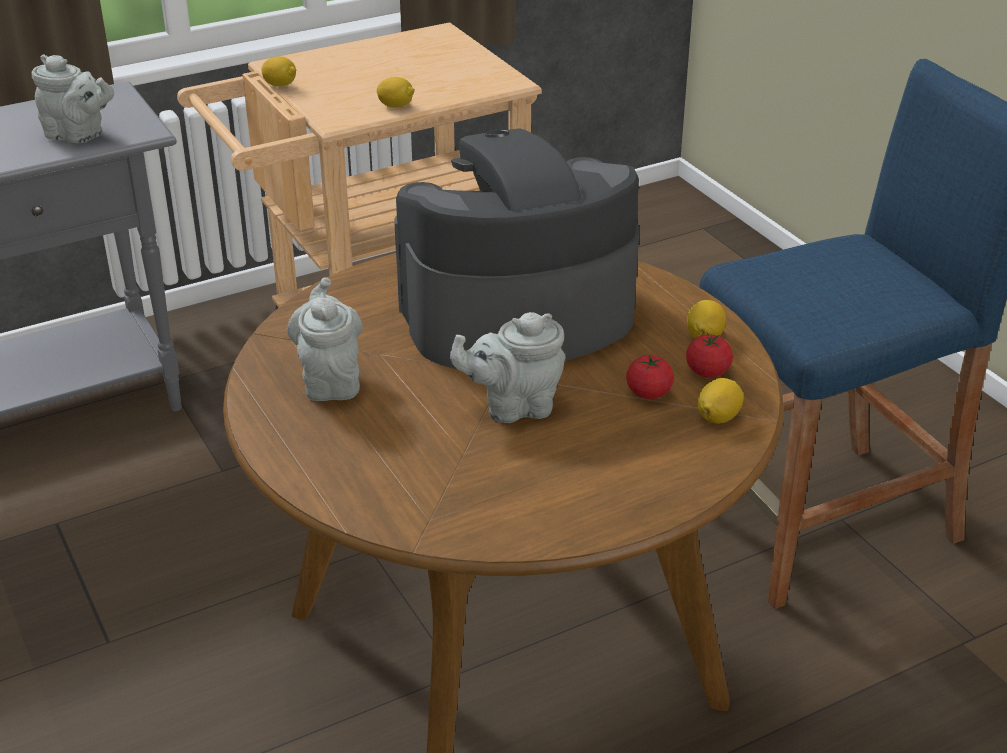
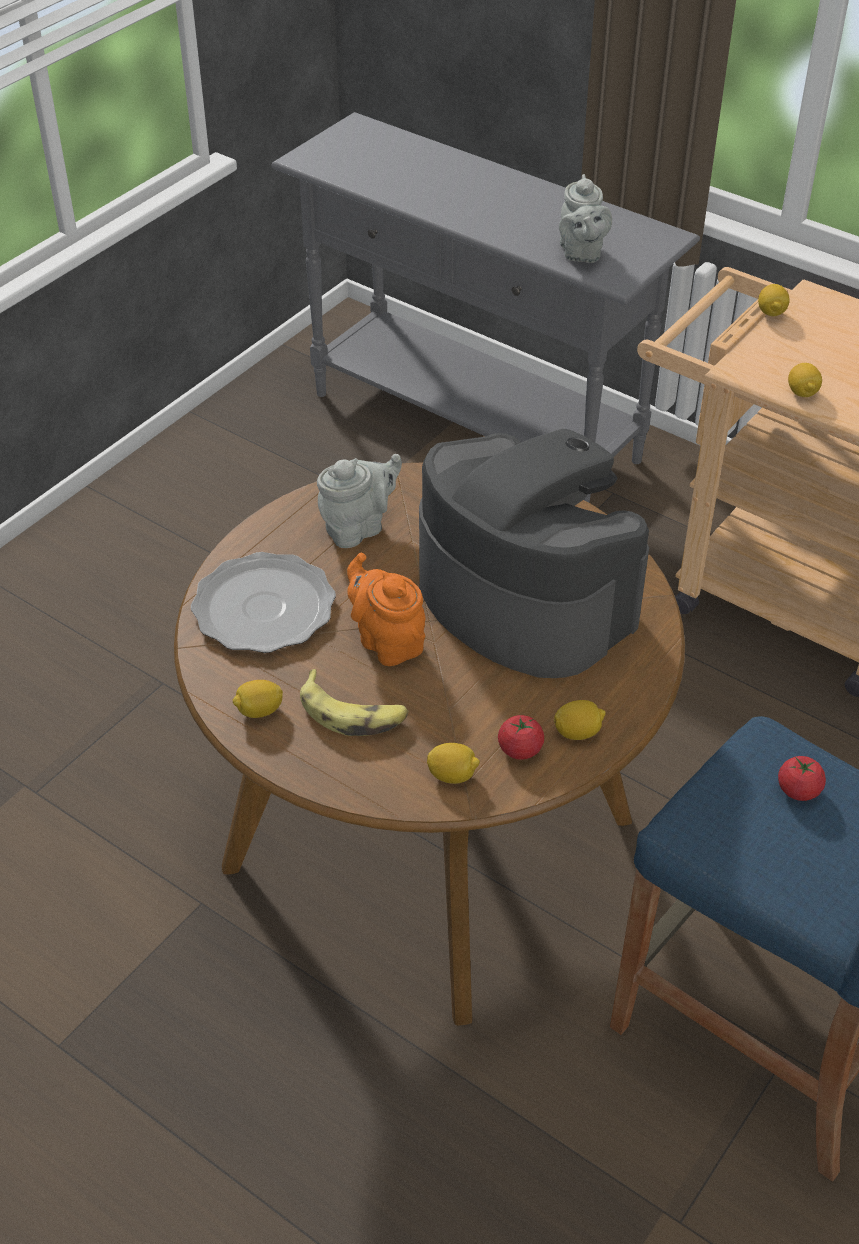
camera: 65 degrees right, 10 degrees up
grey teapot [450,312,565,423] -> orange teapot [347,553,425,666]
tomato [626,355,674,399] -> tomato moved to [778,756,826,801]
none -> plate [191,552,336,653]
none -> lemon [233,680,283,718]
none -> banana [300,669,409,736]

